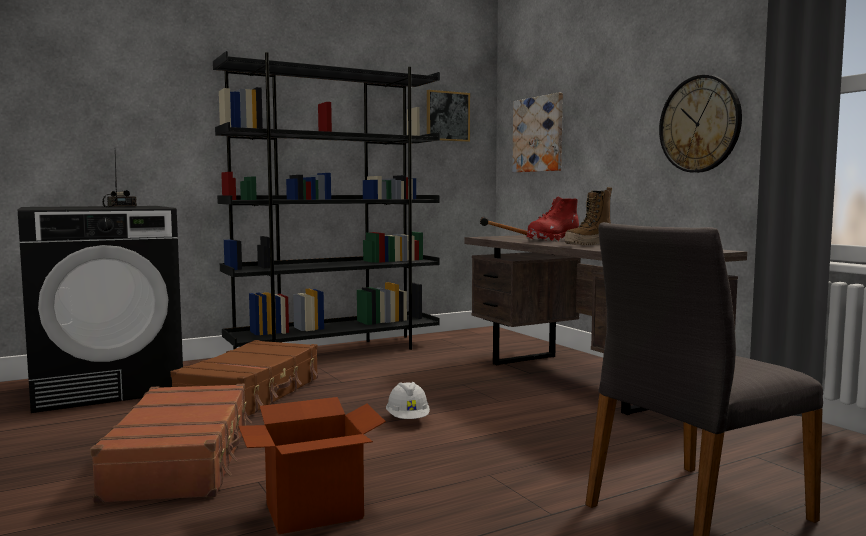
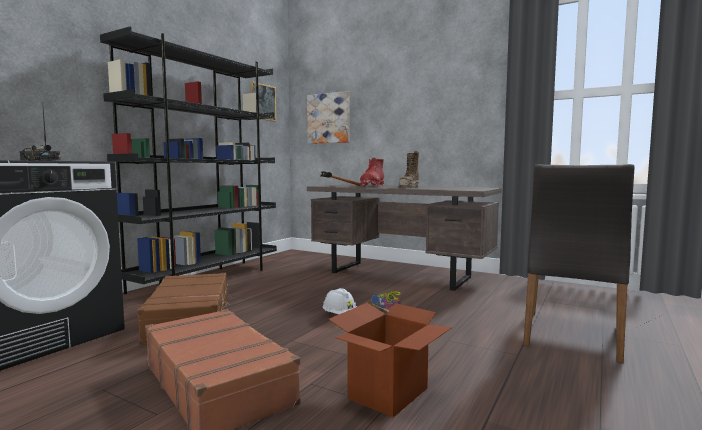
camera: 30 degrees left, 0 degrees up
wall clock [659,75,742,173] -> none
none -> shoe [371,291,401,312]

